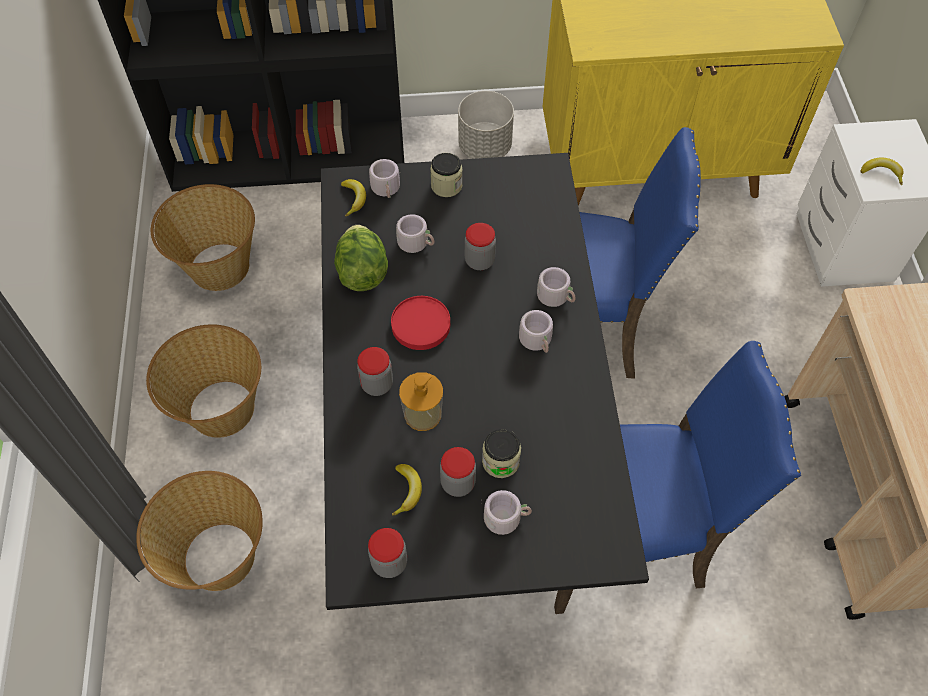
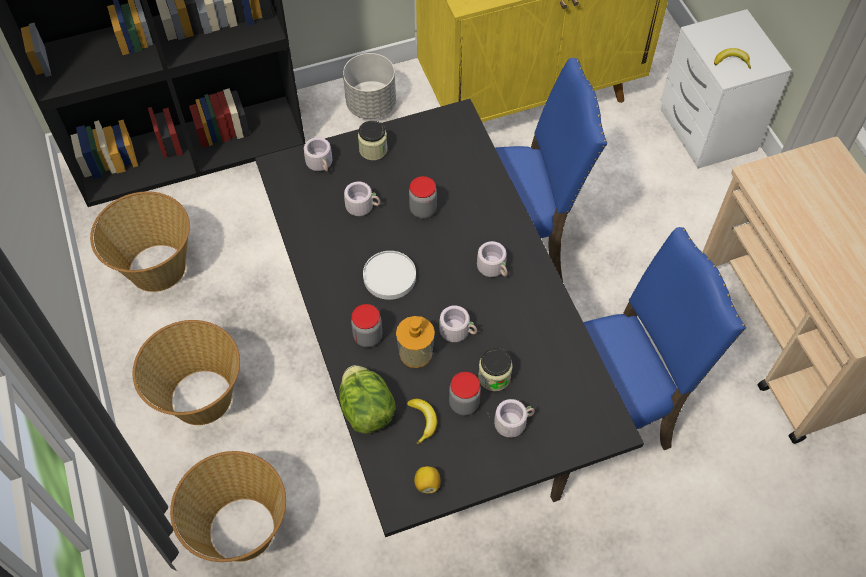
camera: 15 degrees left, 0 degrees up
lettuce [334,225,388,291] -> lettuce moved to [339,365,395,434]
banana [341,179,366,216] -> none
jar [368,528,407,578] -> lemon [414,466,441,494]
red plate [391,296,450,350] -> white plate [363,251,416,300]
grey mug [537,267,576,307] -> grey mug moved to [439,306,477,342]

